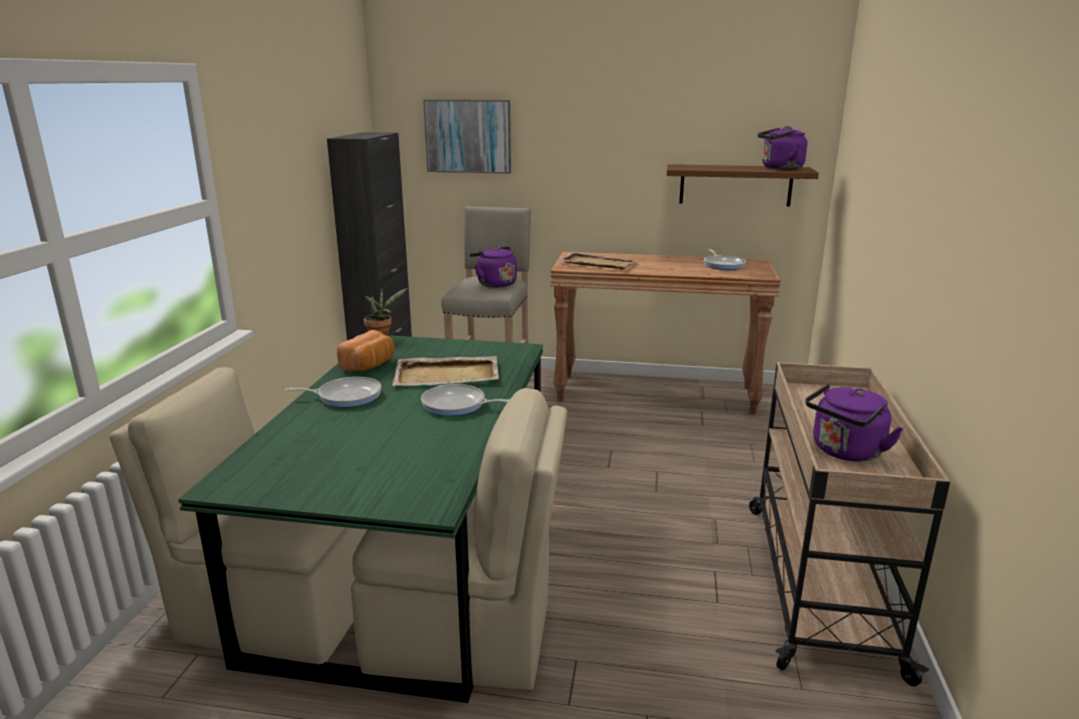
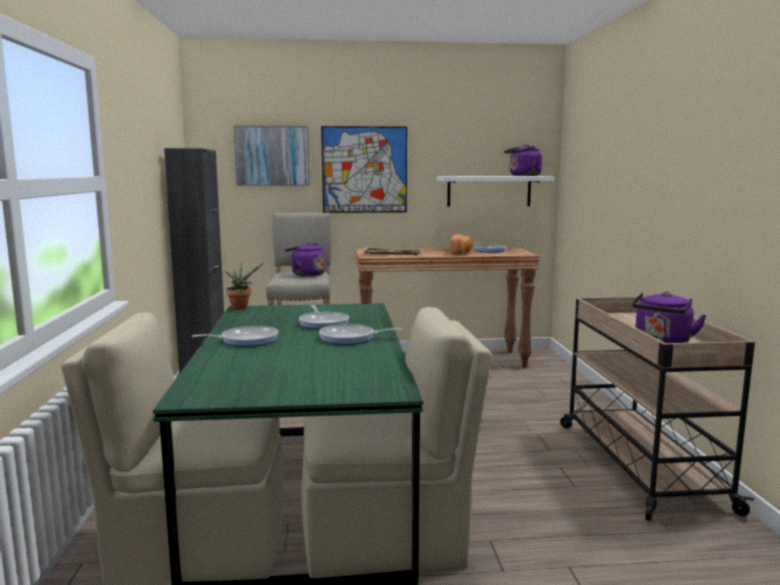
camera: 15 degrees left, 10 degrees down
bread [337,330,394,371] -> bread moved to [450,234,473,255]
beige tray [392,356,499,386] -> frying pan [299,305,349,329]
brown shelf [667,164,819,206] -> white shelf [437,176,554,207]
none -> picture [321,126,407,213]

